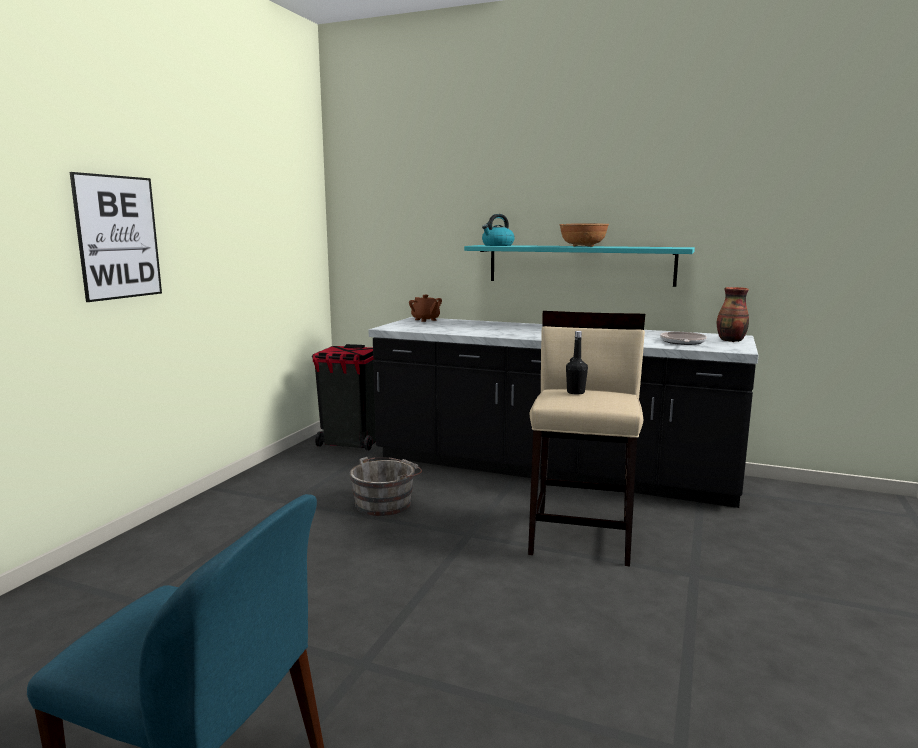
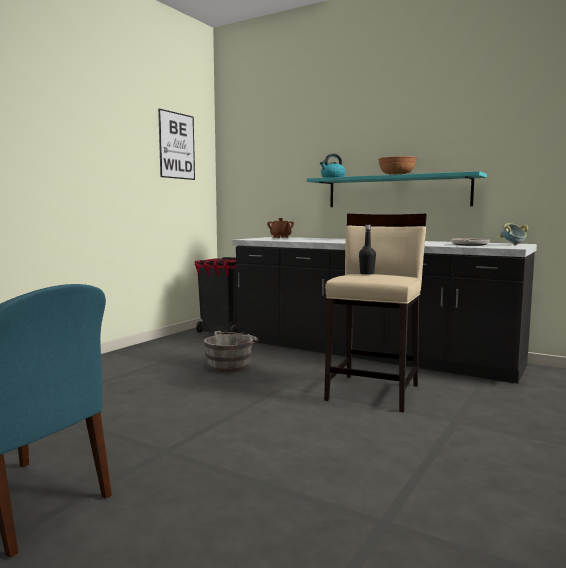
camera: 10 degrees right, 5 degrees down
picture [70,172,162,302] -> picture moved to [158,109,195,180]
vase [717,287,749,342] -> bowl [500,223,528,245]

